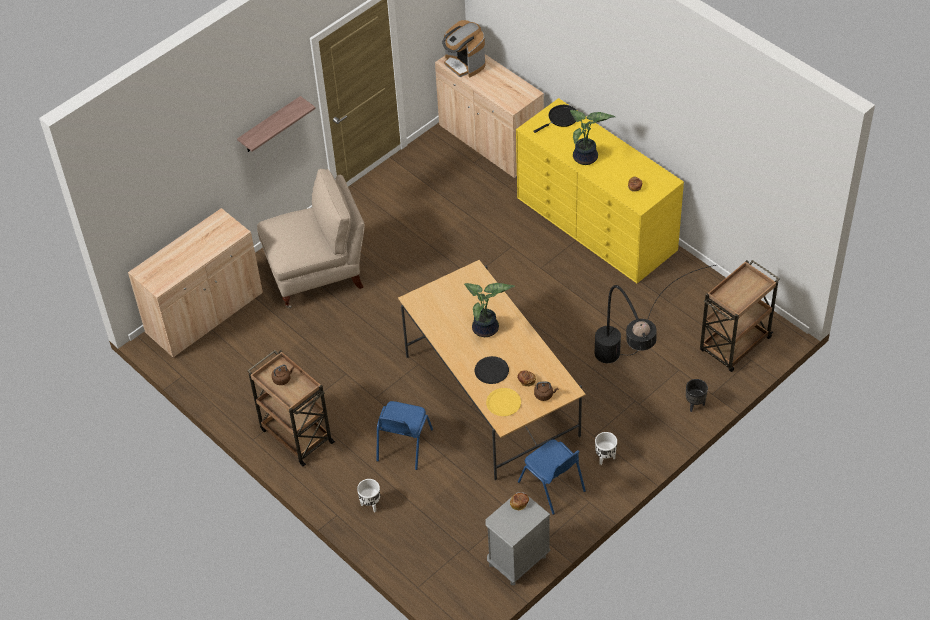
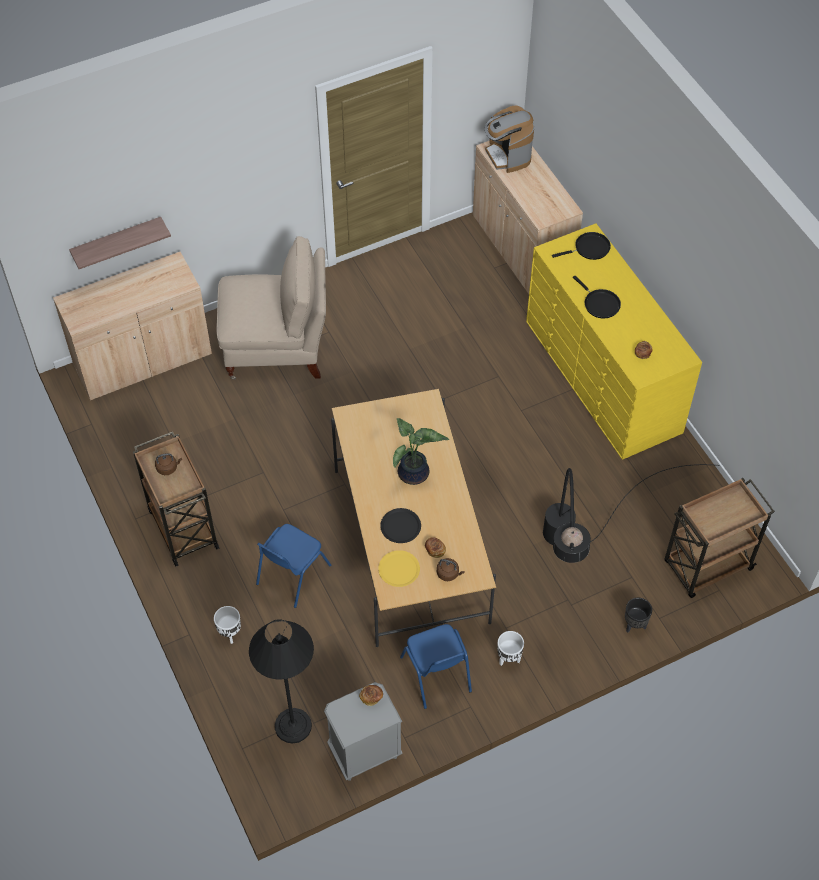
camera: 15 degrees right, 5 degrees up
shelf [237,96,316,152] -> shelf moved to [69,217,171,269]
potted plant [570,110,616,165] -> black frying pan [573,275,621,318]
none -> black floor lamp [249,619,314,743]

